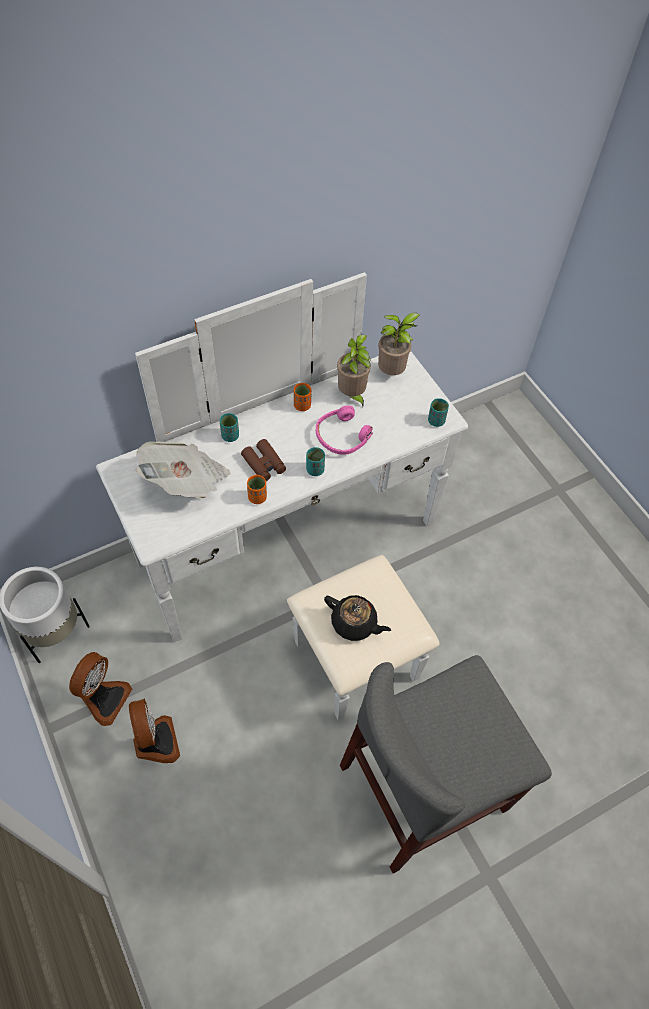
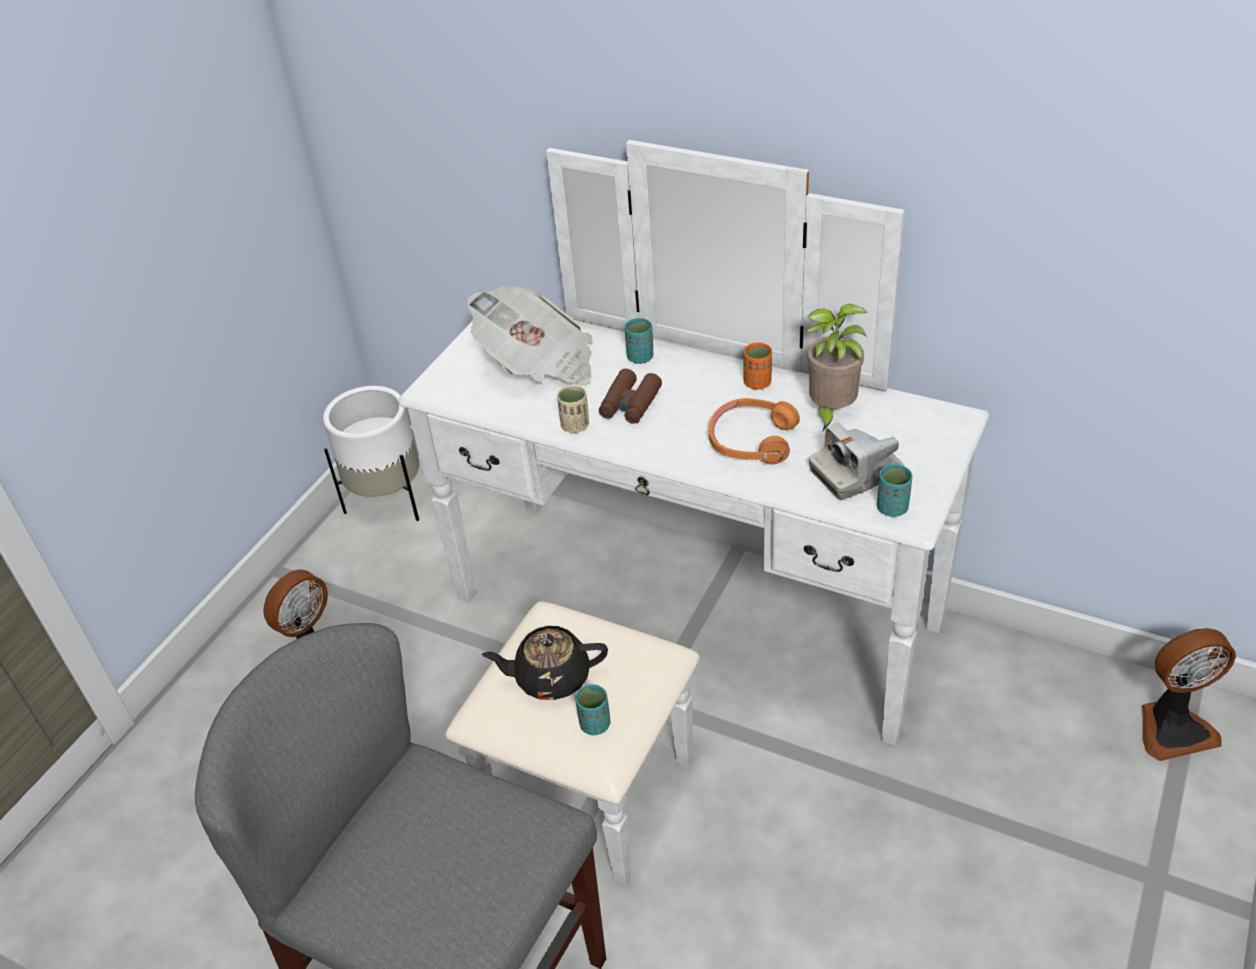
camera: 60 degrees right, 15 degrees down
fan [69,652,132,726] -> fan moved to [1142,628,1236,761]
orange cup [247,475,267,504] -> beige cup [557,385,589,433]
turquoise cup [306,447,325,476] -> turquoise cup moved to [575,684,610,735]
pink headphones [316,405,373,455] -> orange headphones [709,398,800,464]
black teapot [324,595,391,641] -> black teapot turned 90 degrees clockwise [481,626,608,700]
potted plant [378,313,419,375] -> none
none -> camera [809,423,904,500]

